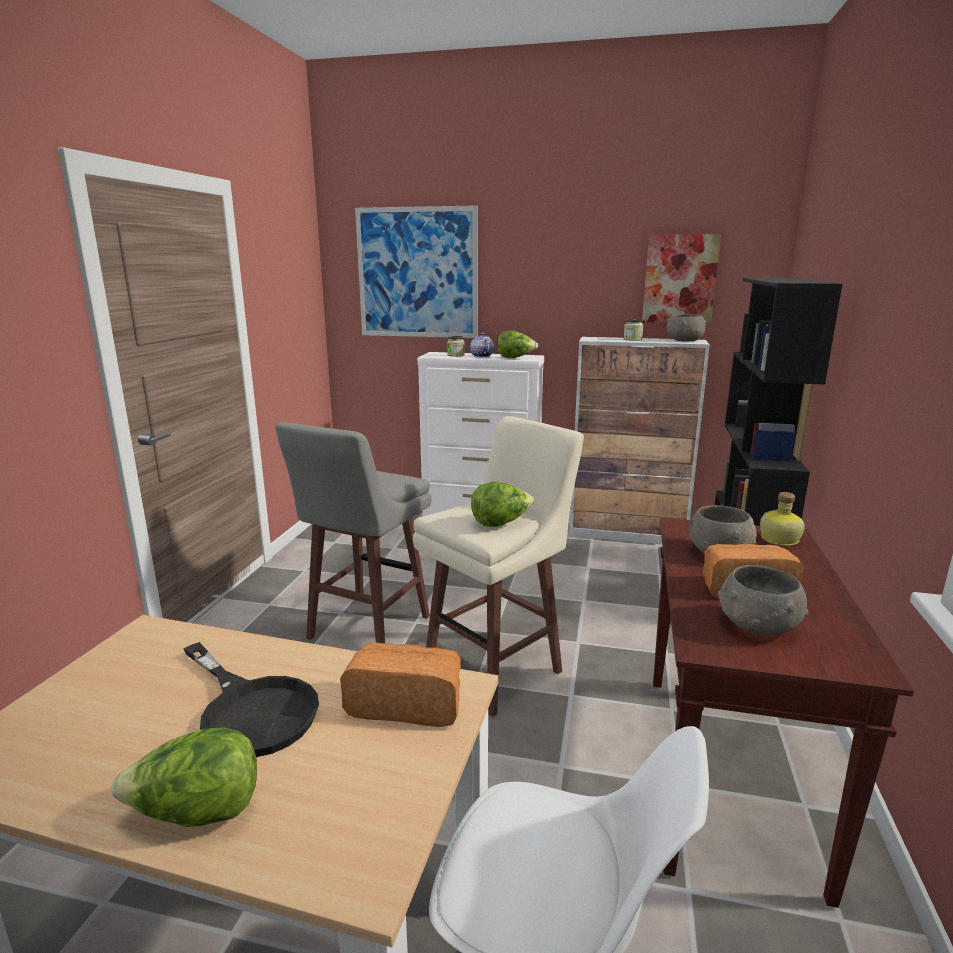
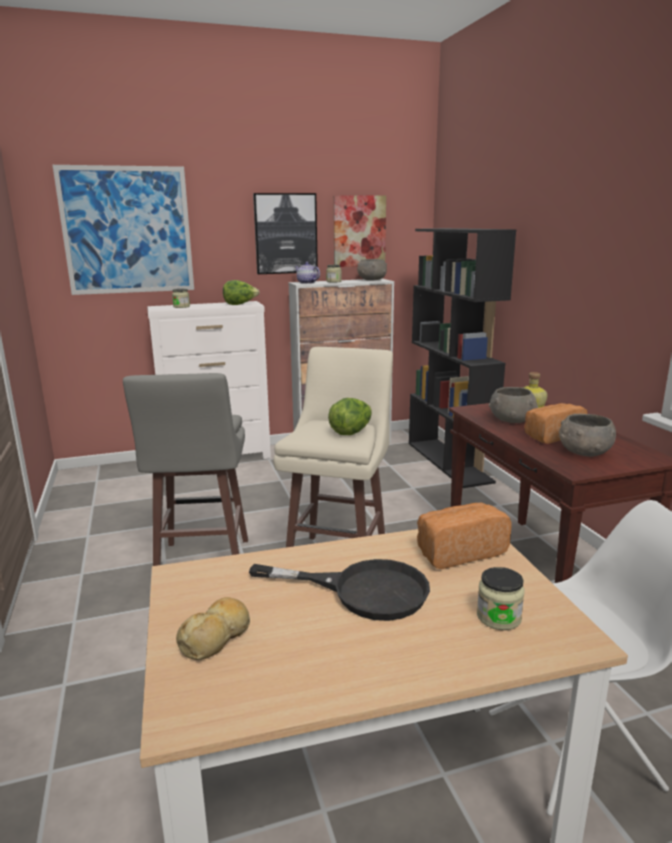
camera: 30 degrees left, 0 degrees up
lettuce [111,727,257,827] -> none
teapot [470,333,494,357] -> teapot moved to [295,262,320,284]
none -> bread [176,597,250,660]
none -> picture [253,193,318,274]
none -> jar [477,567,525,630]

